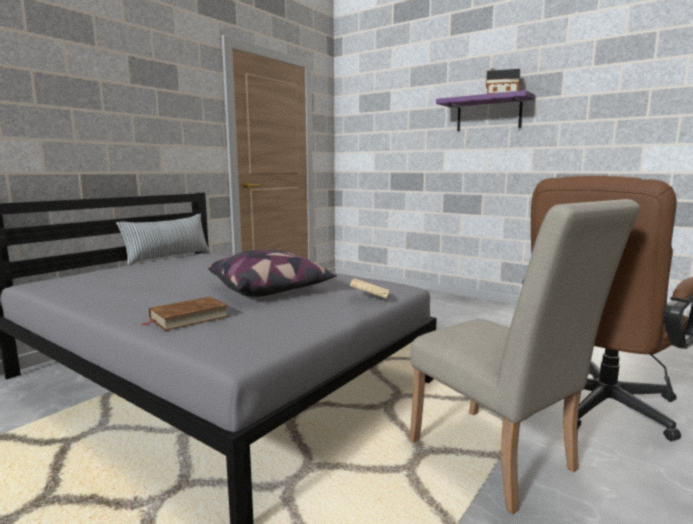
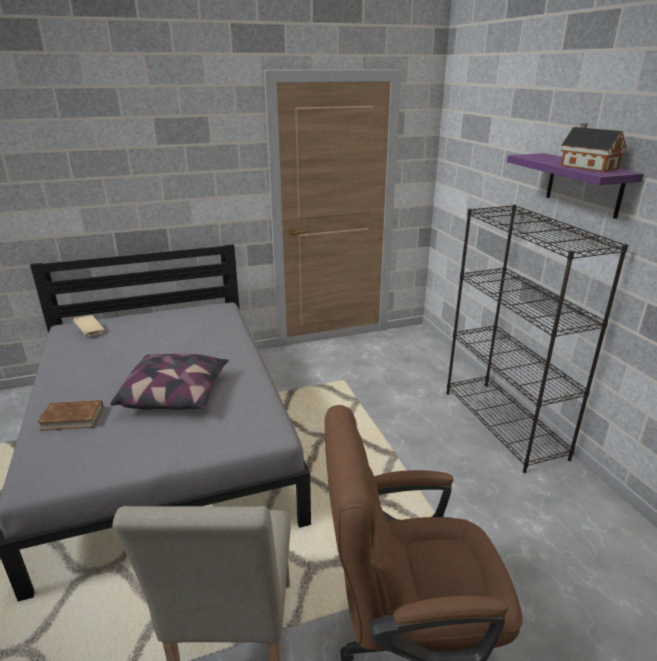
camera: 35 degrees right, 15 degrees up
pillow [116,214,210,265] -> none
beige book [350,278,389,299] -> beige book moved to [73,315,105,336]
none -> black bookcase [446,205,628,473]

